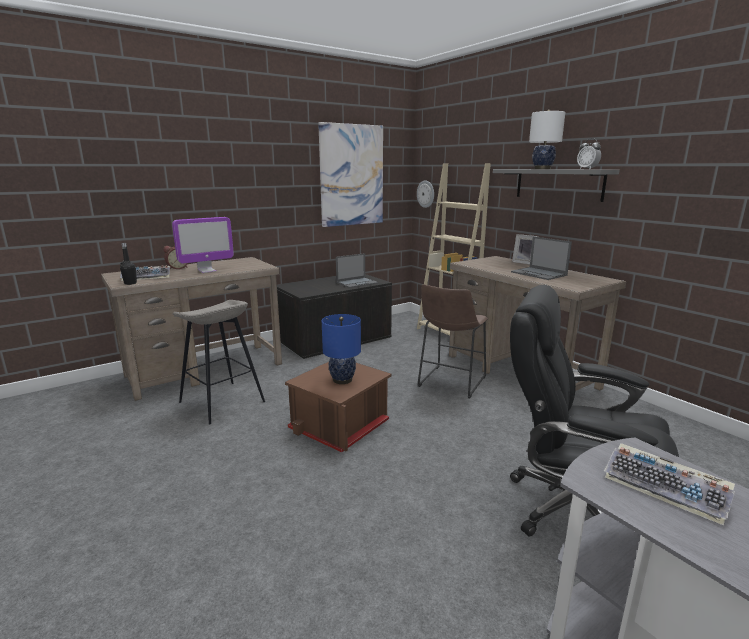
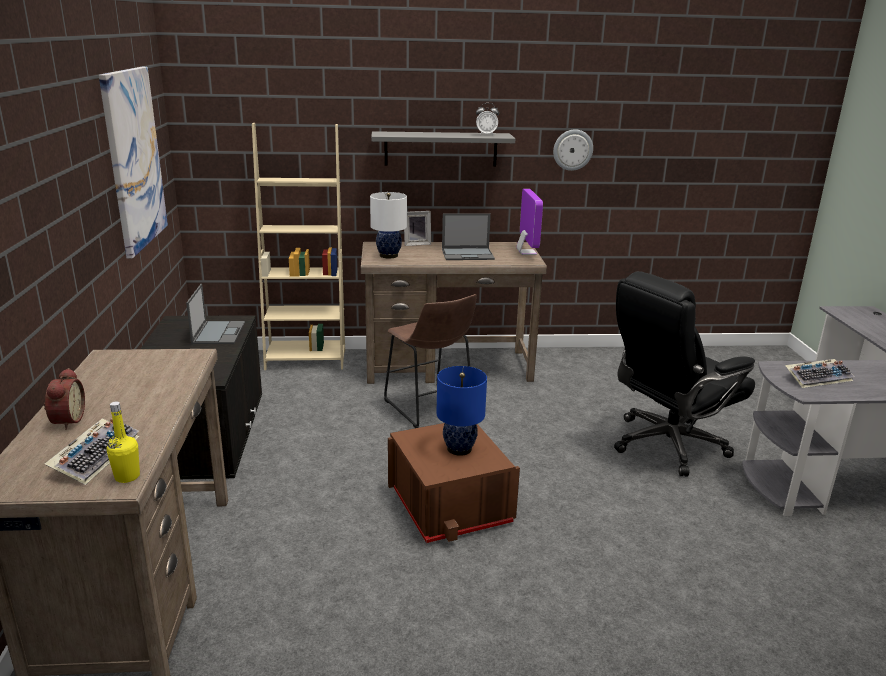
camera: 60 degrees left, 5 degrees up
black bottle [120,243,137,285] -> yellow bottle [106,402,140,483]
monitor [172,217,234,273] -> monitor moved to [517,189,543,255]
grey stool [173,300,265,425] -> none
wall clock [417,180,434,208] -> wall clock moved to [553,130,593,171]
white table lamp [529,110,565,169] -> white table lamp moved to [370,192,407,258]

